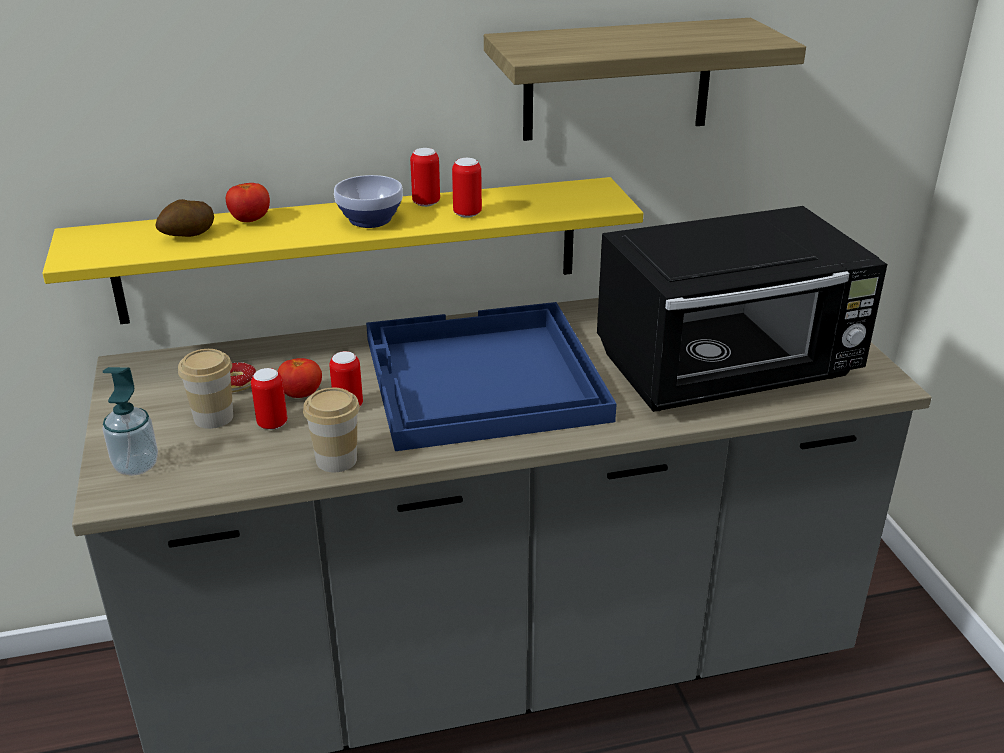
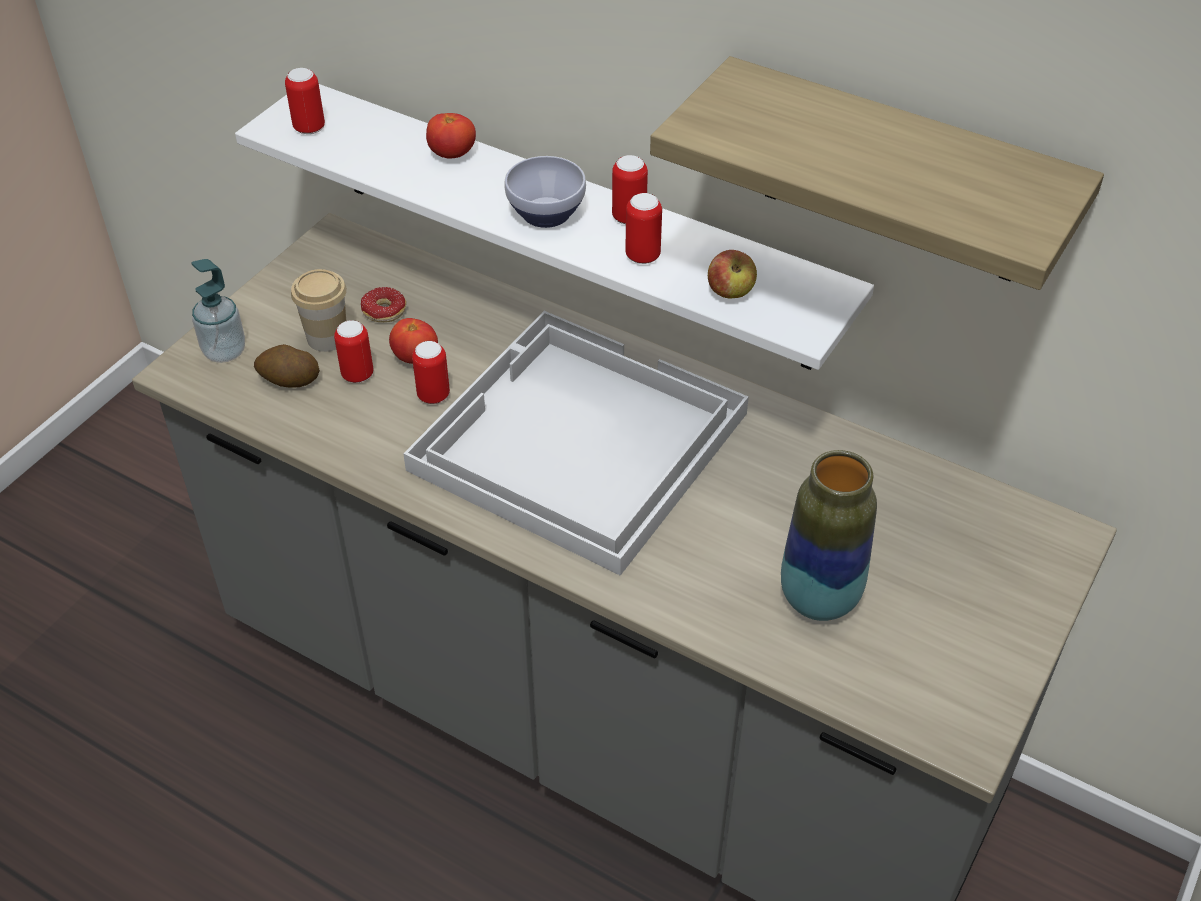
camera: 45 degrees right, 15 degrees up
yellow shelf [42,177,643,324] -> white shelf [235,84,874,370]
potato [155,199,214,237] -> potato moved to [254,344,320,388]
cup [303,388,360,472] -> none
blue tray [366,302,617,451] -> white tray [403,311,749,576]
black microwave [597,206,887,412] -> vase [781,450,877,621]
none -> can [285,68,325,134]
none -> apple [708,250,757,298]

